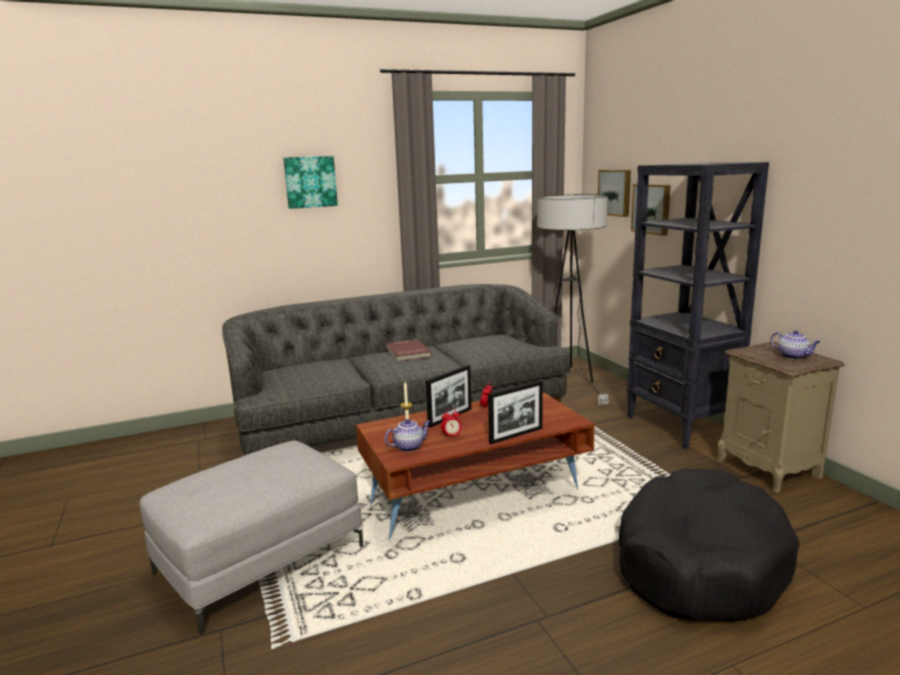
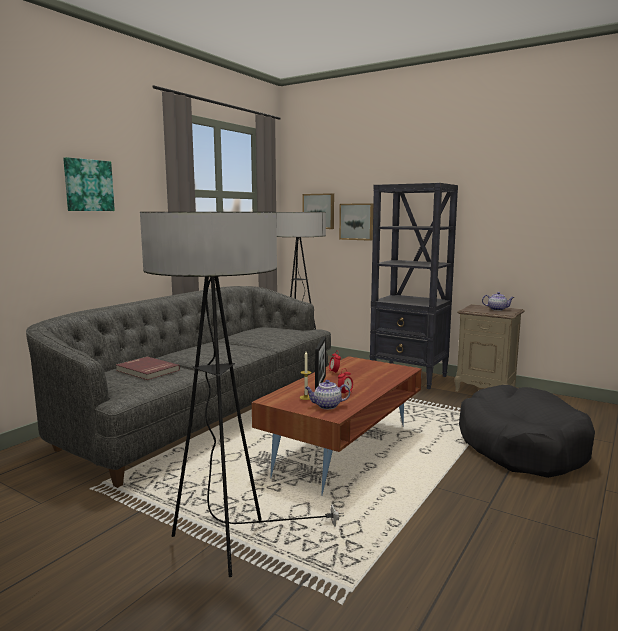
camera: 35 degrees left, 5 degrees down
grey ottoman [139,440,363,634] -> floor lamp [140,212,345,577]
teapot [384,419,431,452] -> teapot turned 120 degrees counterclockwise [305,380,350,409]
red book [386,339,432,362] -> red book moved to [116,356,180,380]
picture frame [488,380,543,444] -> none

